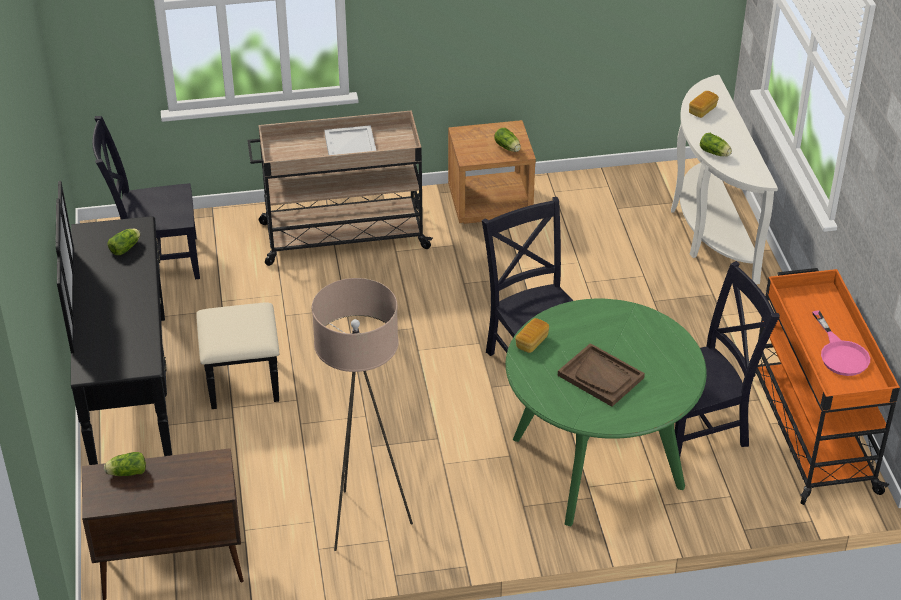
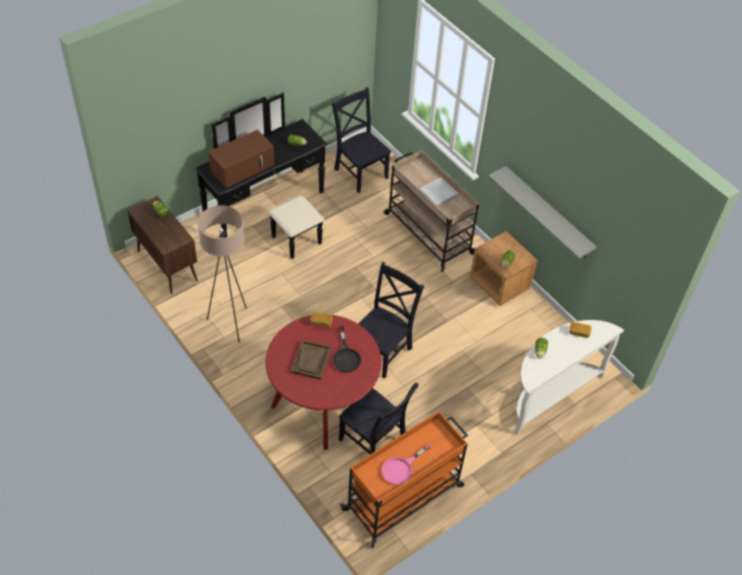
camera: 60 degrees right, 10 degrees up
green dining table [506,299,707,526] -> red dining table [265,315,382,450]
none -> brown microwave [208,129,275,188]
none -> black frying pan [333,326,361,372]
none -> grey shelf [488,166,597,260]

